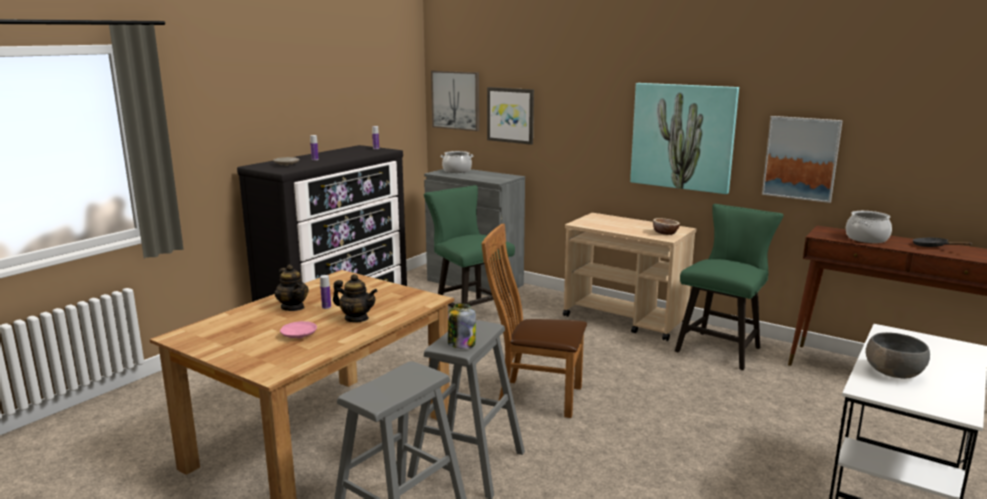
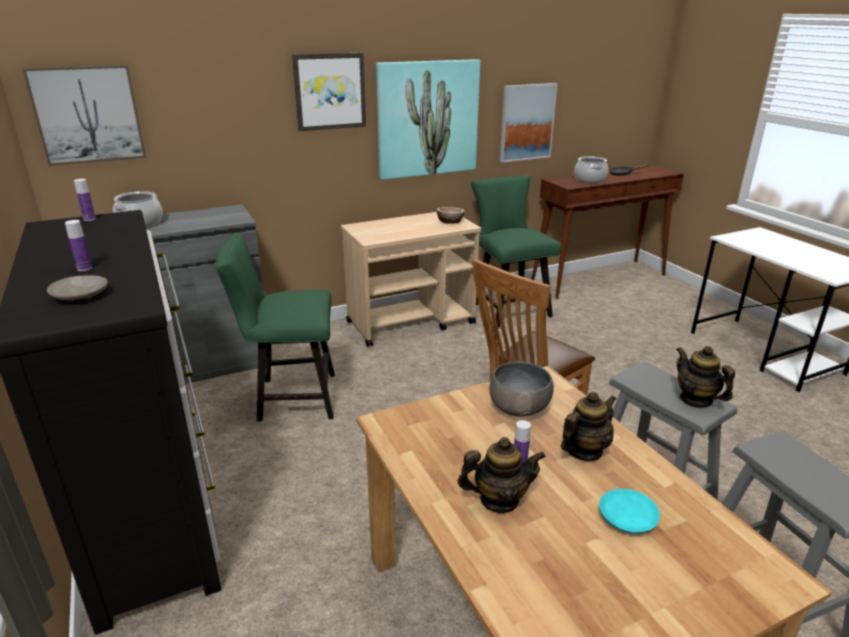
camera: 60 degrees left, 10 degrees up
pink plate [280,321,317,339] -> turquoise plate [599,489,660,534]
jar [448,304,476,349] -> teapot [676,346,735,408]
picture [487,87,534,145] -> picture moved to [292,53,366,131]
grey bowl [866,332,930,379] -> grey bowl moved to [489,361,554,417]

